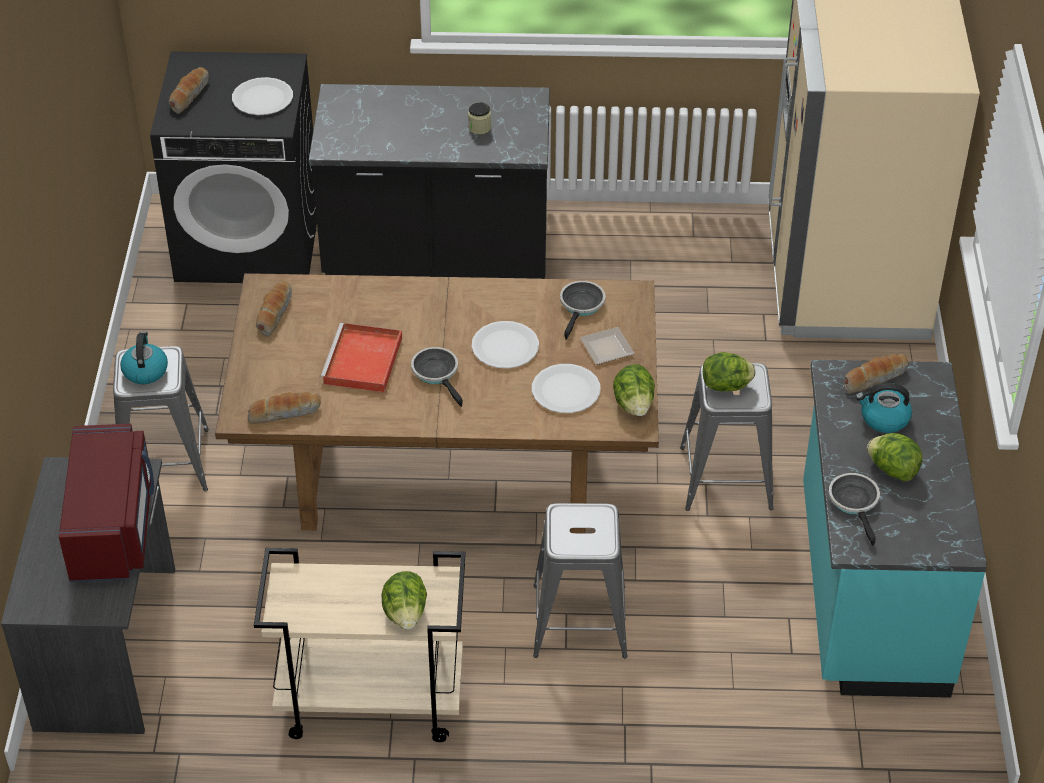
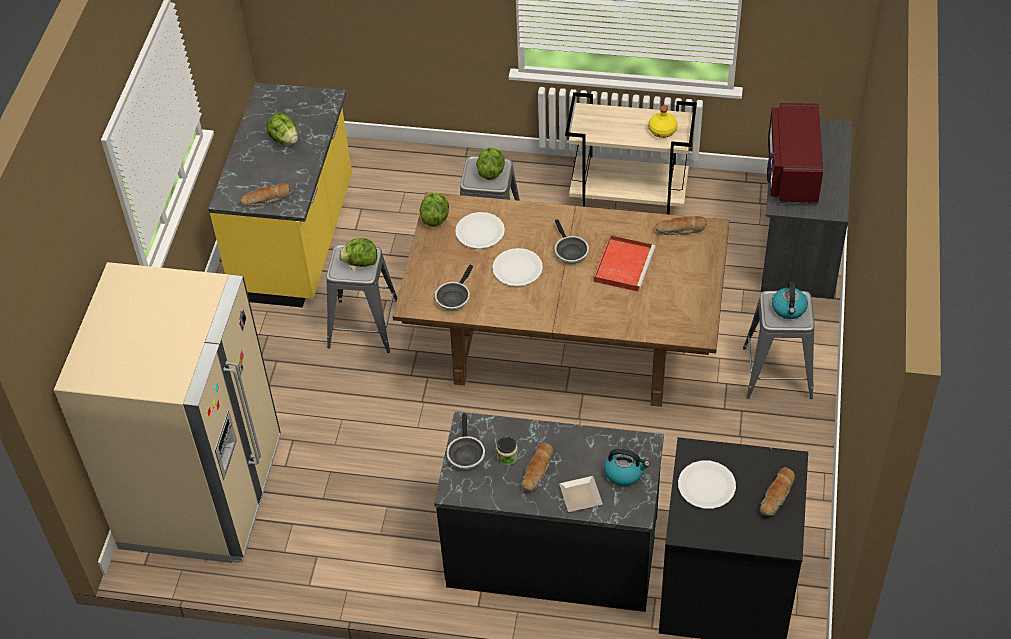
camera: 170 degrees left, 5 degrees up
bread [256,281,292,337] -> bread moved to [522,442,553,491]
lettuce [381,571,427,629] -> lettuce moved to [476,147,505,180]
plate [580,327,635,365] -> plate moved to [559,476,603,512]
turquoise counter [803,360,987,698] -> yellow counter [208,83,352,308]
frying pan [828,473,880,546] -> frying pan moved to [447,413,485,470]
kettle [856,383,912,433] -> kettle moved to [604,449,650,486]
none -> yellow bottle [649,105,678,138]

